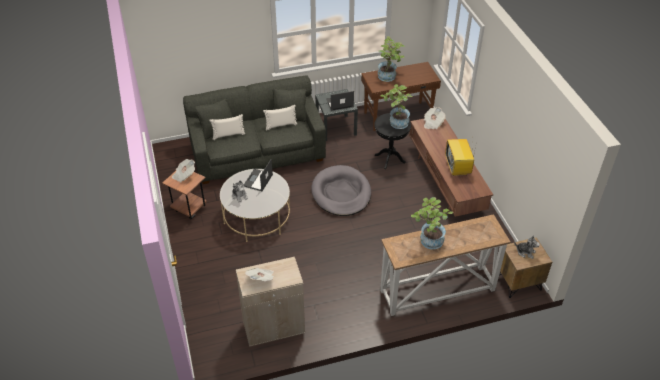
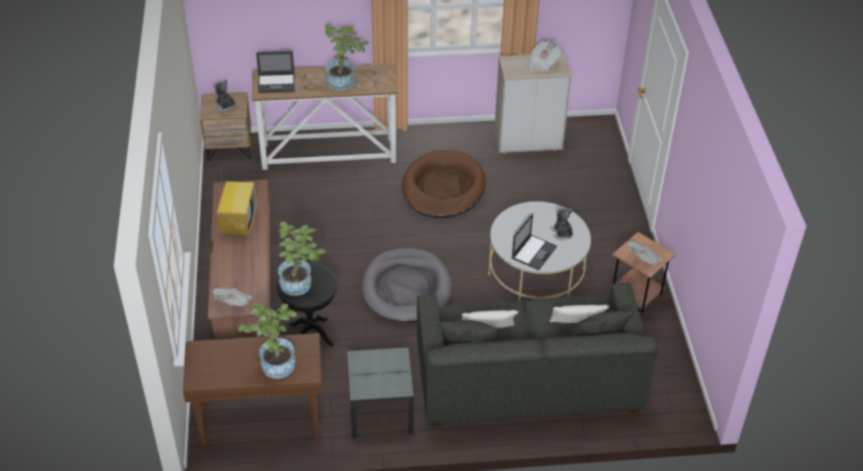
camera: 170 degrees left, 0 degrees up
laptop [326,91,354,111] -> laptop moved to [256,51,295,93]
none -> brown dog bed [402,150,486,218]

